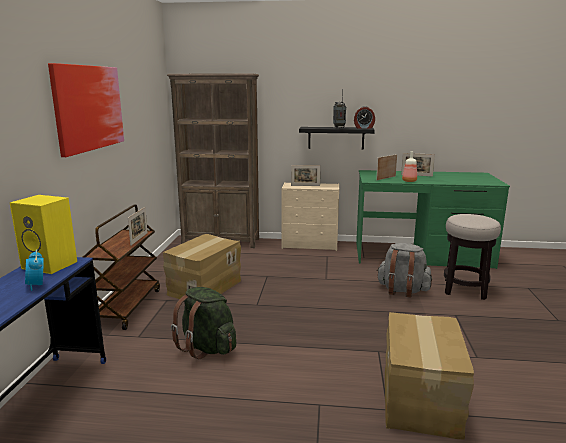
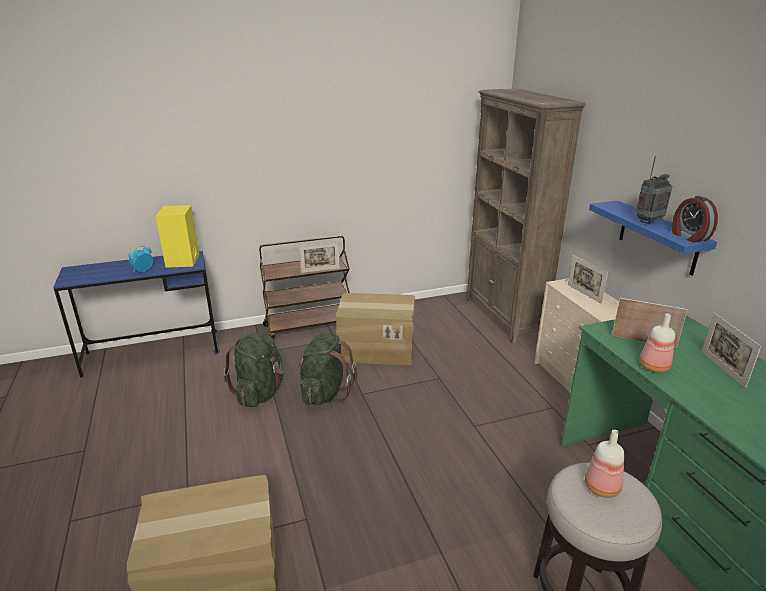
camera: 65 degrees right, 10 degrees up
picture [48,63,124,157] -> none
black shelf [299,127,375,150] -> blue shelf [589,201,717,276]
grey backpack [378,243,432,297] -> none
none -> green backpack [297,333,357,405]
none -> bottle [585,430,625,498]

